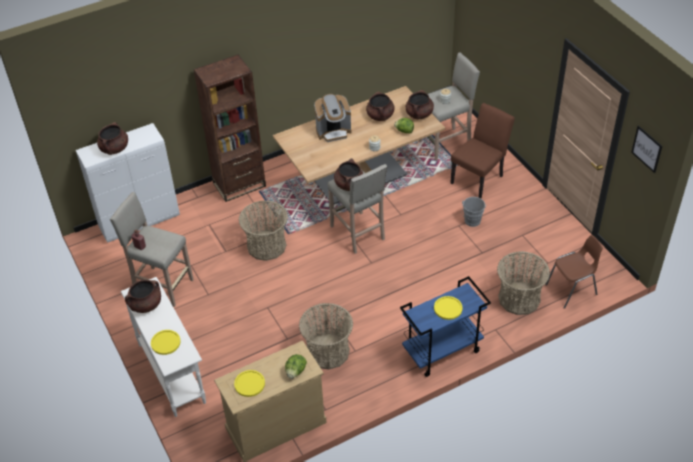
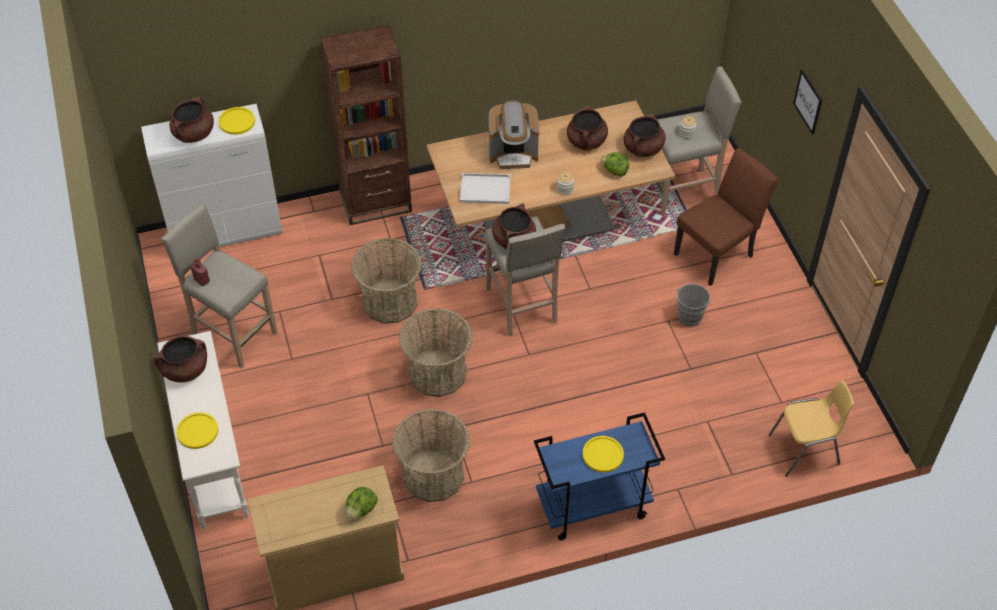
camera: 10 degrees right, 5 degrees up
yellow plate [234,370,265,397] -> yellow plate moved to [218,107,255,135]
basket [497,251,550,315] -> basket moved to [399,308,473,397]
brown chair [545,235,603,309] -> yellow chair [768,381,854,477]
picture [631,125,662,173] -> picture moved to [793,69,822,135]
none -> white tray [460,173,510,204]

